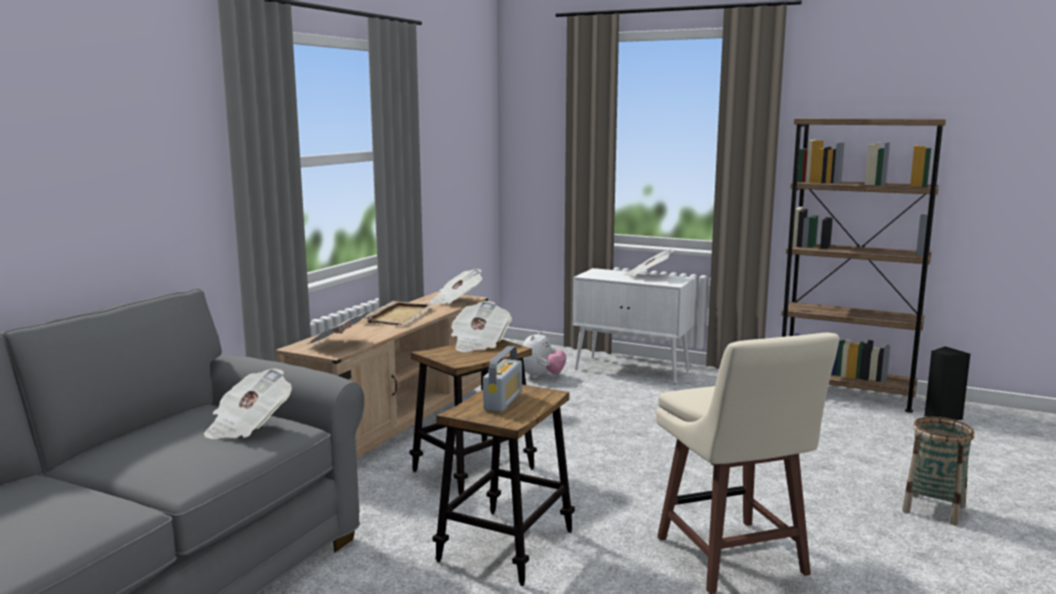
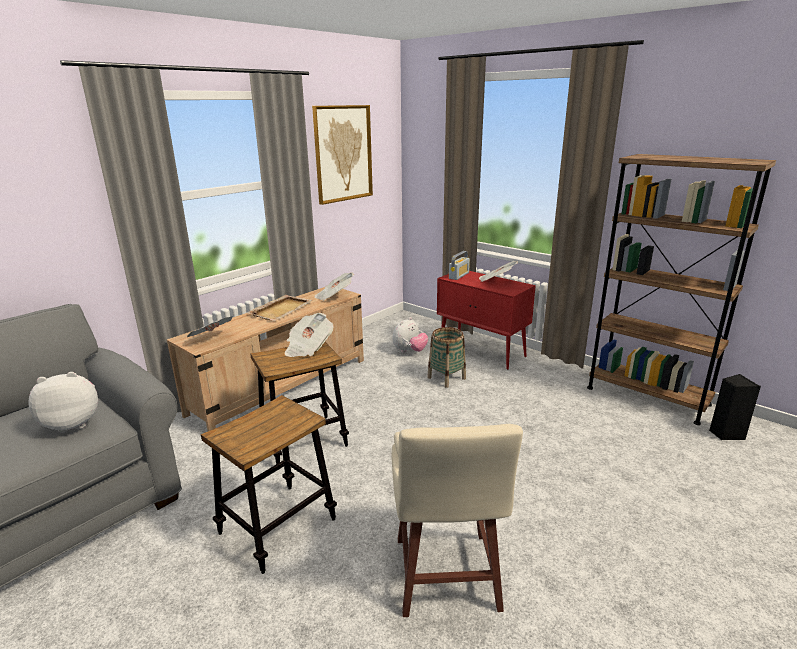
camera: 15 degrees right, 10 degrees up
newspaper [204,368,292,439] -> plush toy [28,372,98,432]
radio [483,346,522,412] -> radio moved to [449,251,470,280]
white cabinet [573,268,696,384] -> red cabinet [437,271,536,370]
basket [902,417,974,526] -> basket moved to [427,327,466,388]
none -> picture [312,105,373,205]

